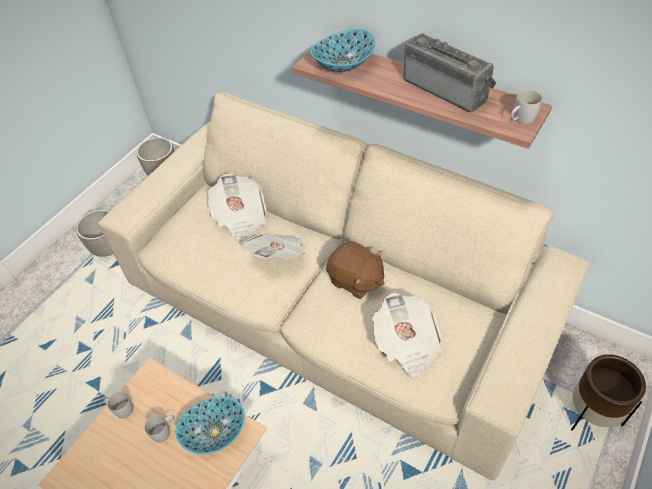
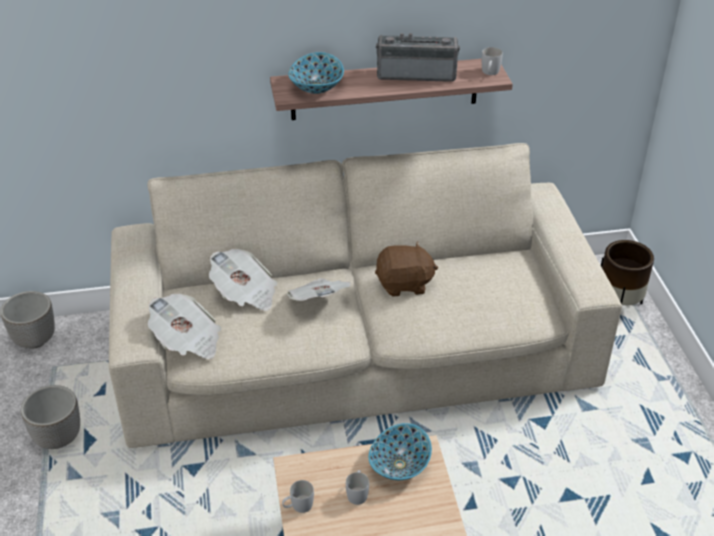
camera: 45 degrees left, 10 degrees down
newspaper [372,292,443,378] -> newspaper moved to [147,294,221,359]

